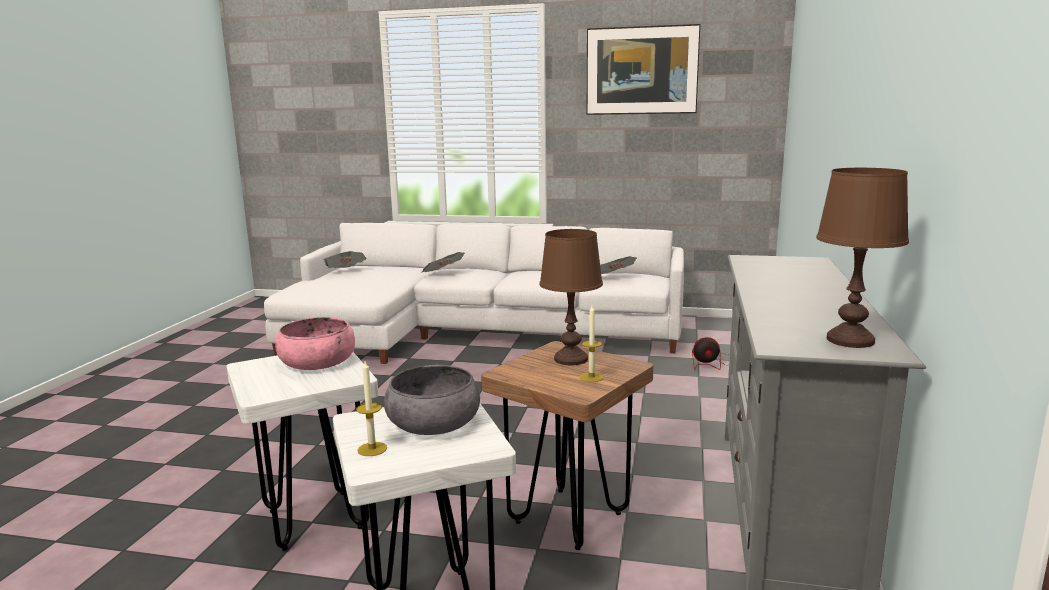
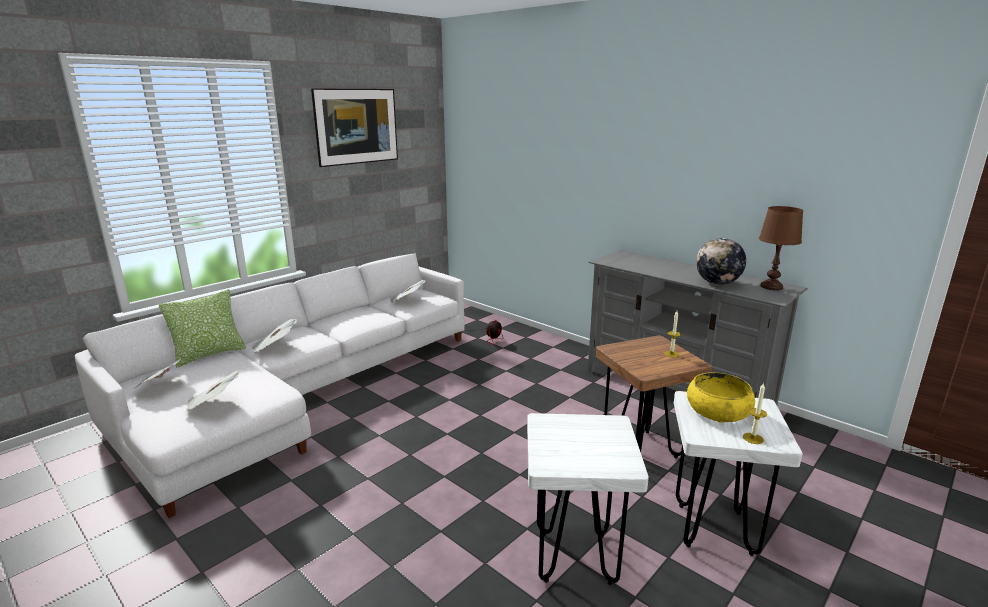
camera: 60 degrees left, 5 degrees up
pink bowl [275,317,355,370] -> none
grey bowl [384,365,480,435] -> yellow bowl [687,372,755,423]
brown table lamp [539,229,603,365] -> none
none -> pillow [158,289,246,368]
none -> newspaper [184,370,240,413]
none -> globe [696,238,746,285]

